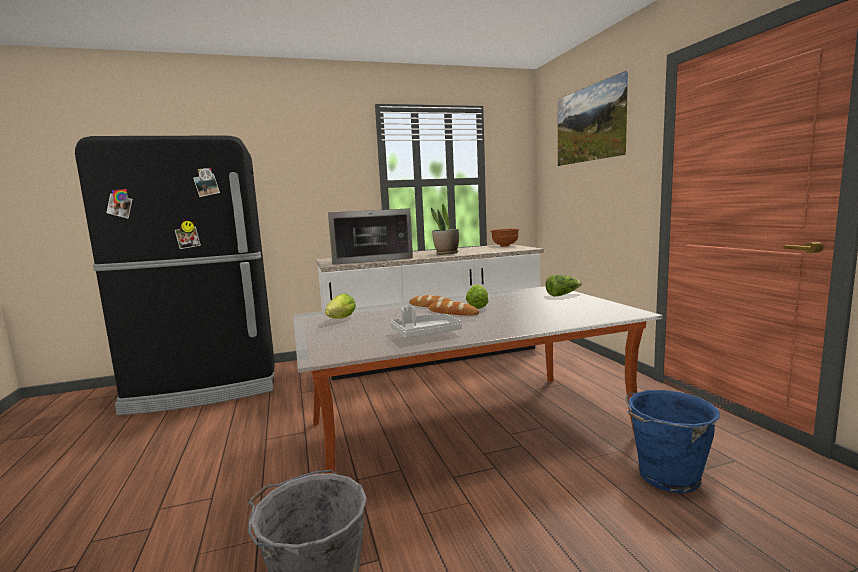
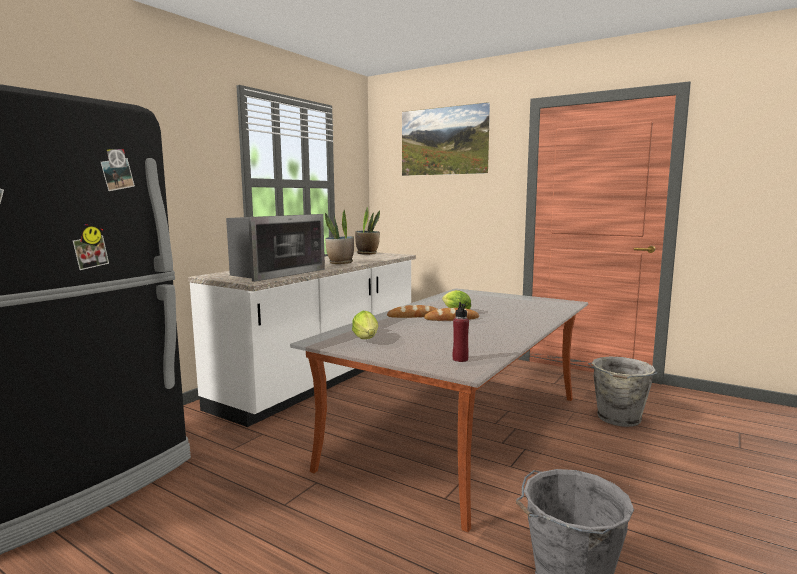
camera: 40 degrees left, 0 degrees up
grey tray [390,306,462,338] -> none
brown bowl [491,229,519,247] -> potted plant [355,207,380,255]
lettuce [545,275,582,296] -> none
blue bucket [625,390,720,493] -> grey bucket [588,357,657,427]
none -> red bottle [453,302,469,362]

